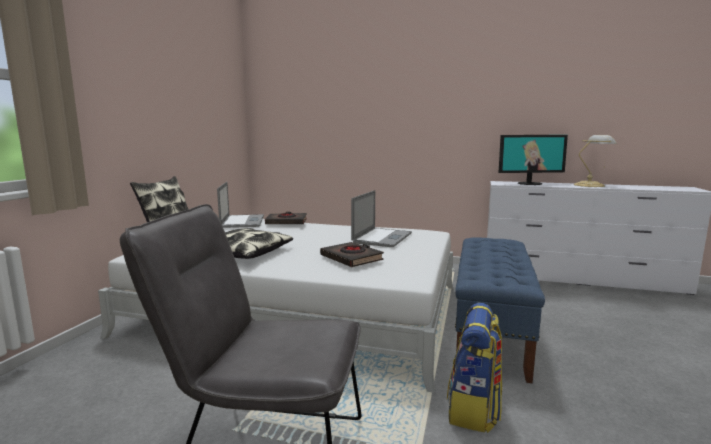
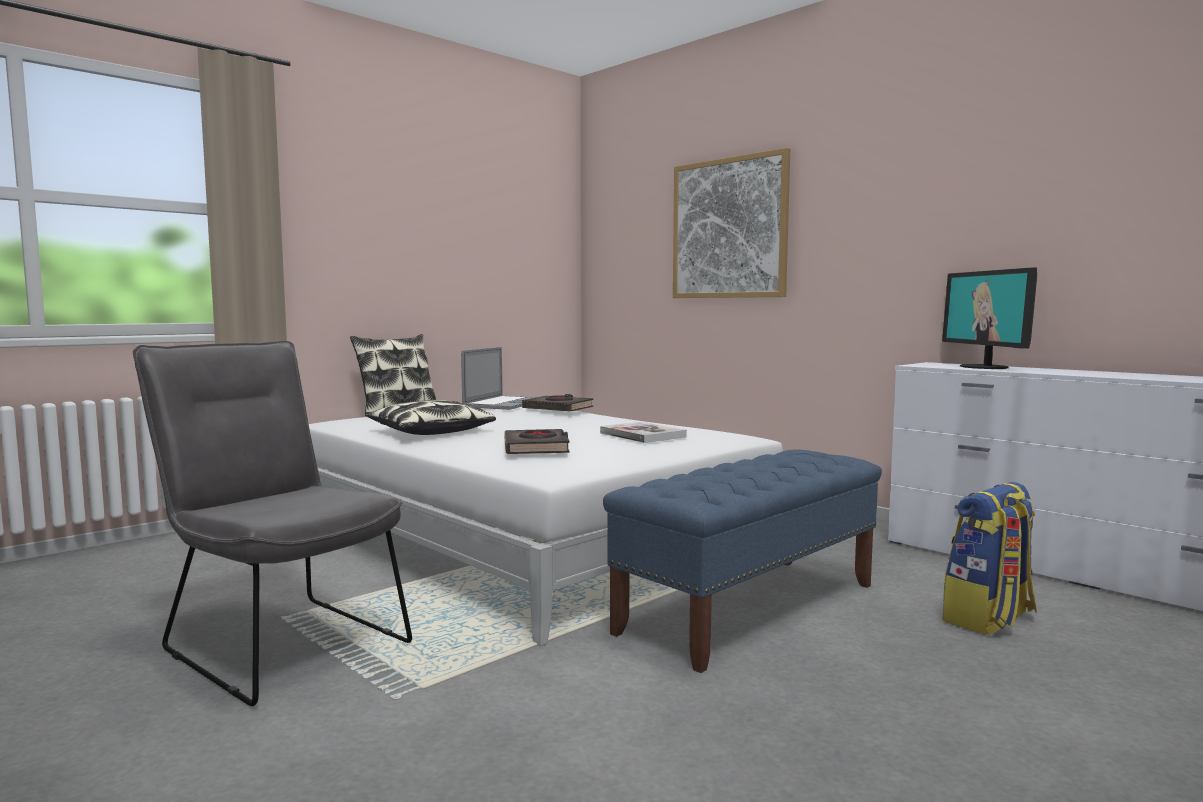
camera: 30 degrees right, 5 degrees down
laptop [351,190,412,247] -> book [600,422,687,443]
backpack [447,303,502,433] -> backpack moved to [942,482,1037,635]
monitor [499,135,568,185] -> monitor turned 60 degrees clockwise [942,267,1037,369]
table lamp [574,135,617,187] -> none
none -> picture [673,148,790,298]

